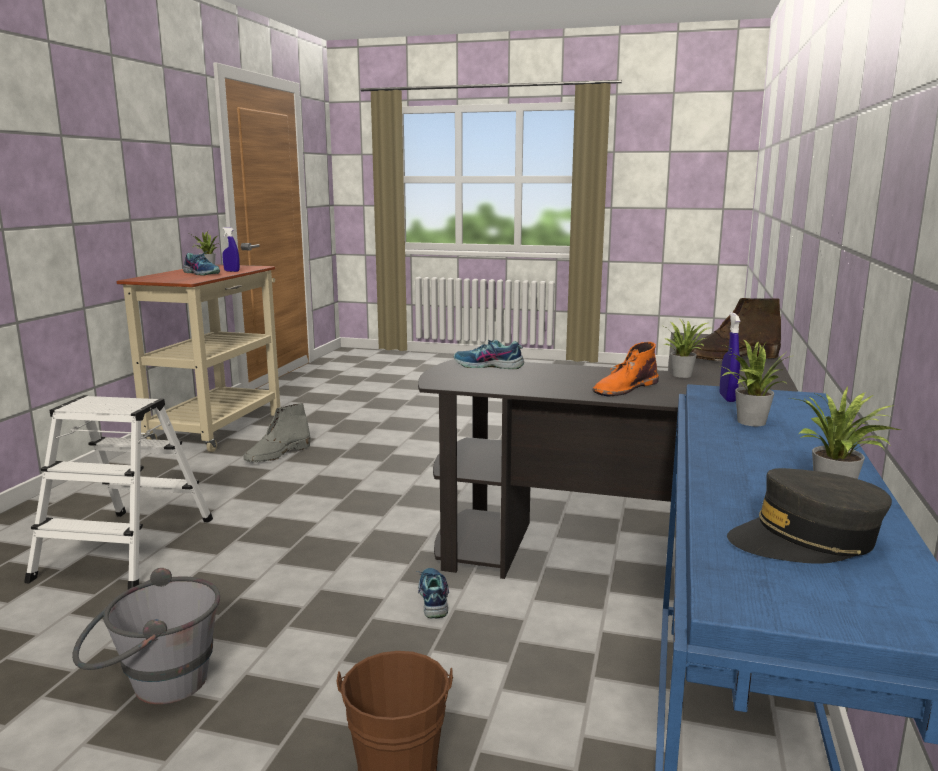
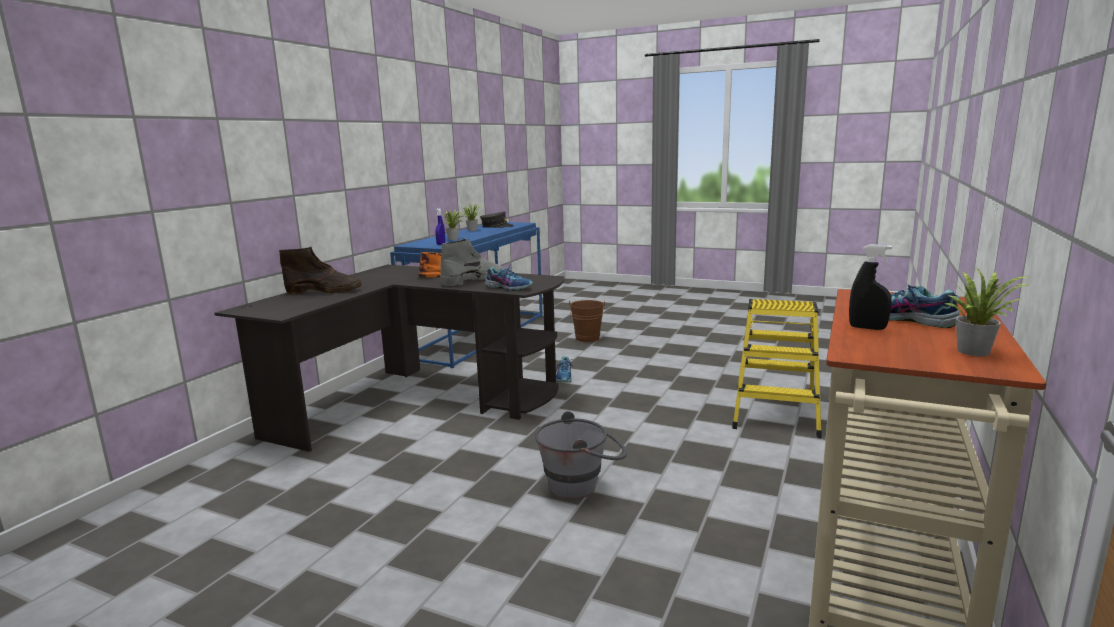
camera: 170 degrees left, 0 degrees up
white step ladder [24,395,213,589] -> yellow step ladder [732,298,822,438]
grey bucket [72,568,220,704] -> grey bucket moved to [535,411,627,499]
blue spray bottle [222,227,240,272] -> black spray bottle [849,244,892,330]
grey boot [243,403,310,462] -> grey boot moved to [440,238,503,286]
potted plant [661,320,707,378] -> none

